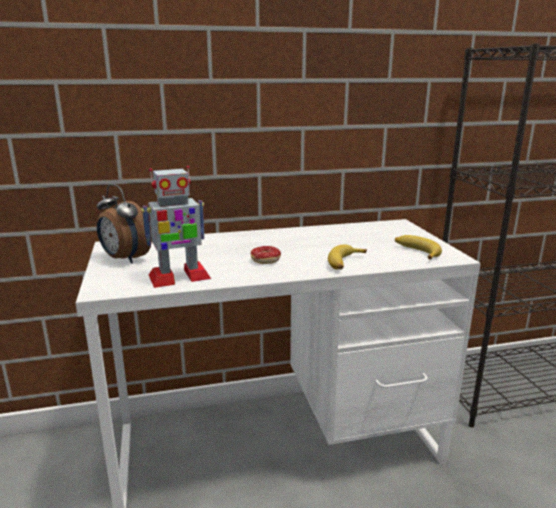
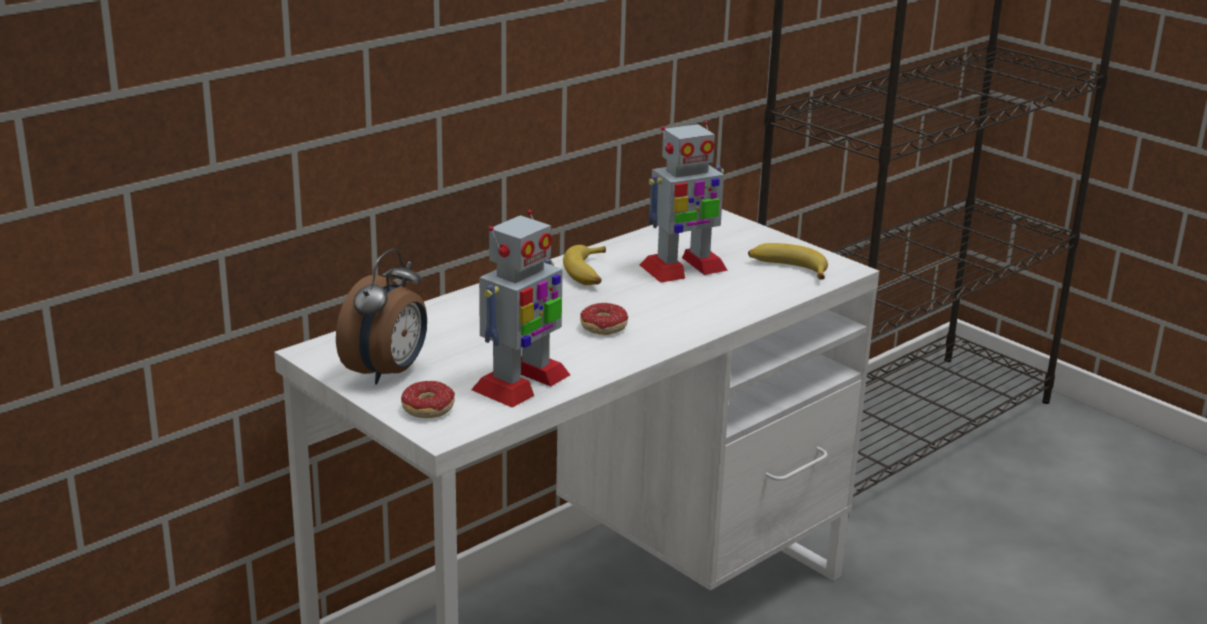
camera: 30 degrees left, 5 degrees up
alarm clock [97,184,152,264] -> alarm clock turned 75 degrees counterclockwise [336,249,427,385]
banana [328,245,367,269] -> banana moved to [563,245,606,285]
none -> donut [373,381,455,418]
none -> toy robot [639,121,728,283]

